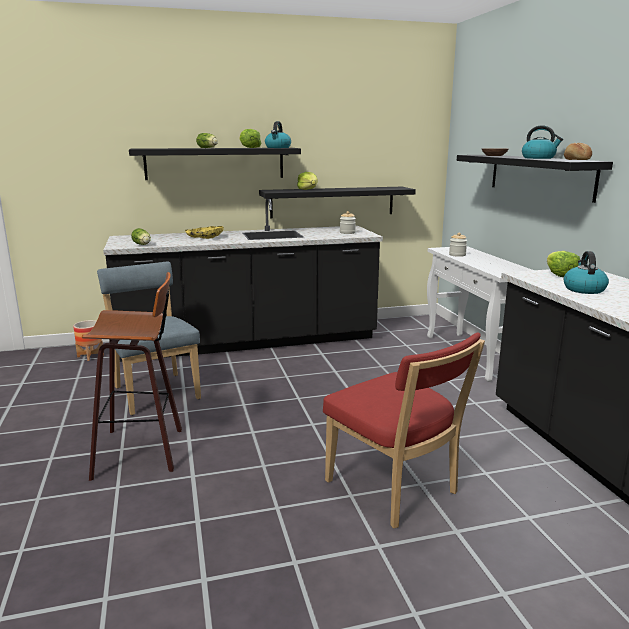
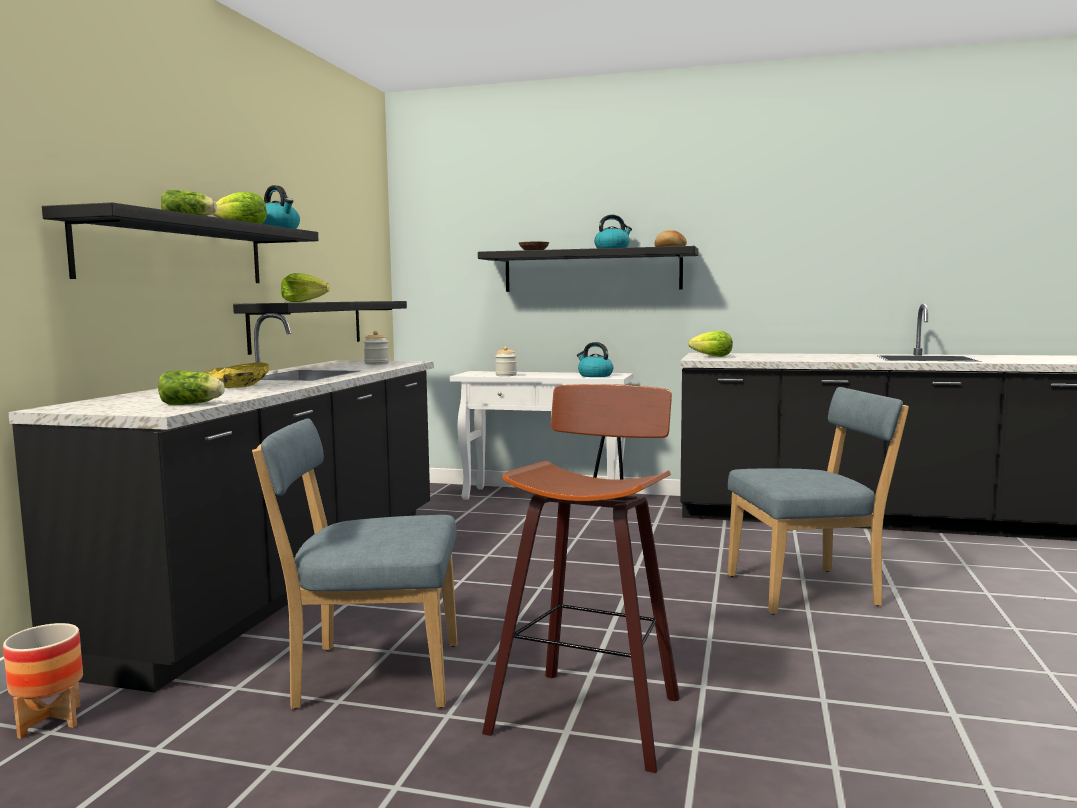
camera: 60 degrees left, 10 degrees down
red chair [323,332,485,529] -> blue chair [728,387,909,615]
kettle [564,251,609,294] -> kettle moved to [577,342,613,377]

